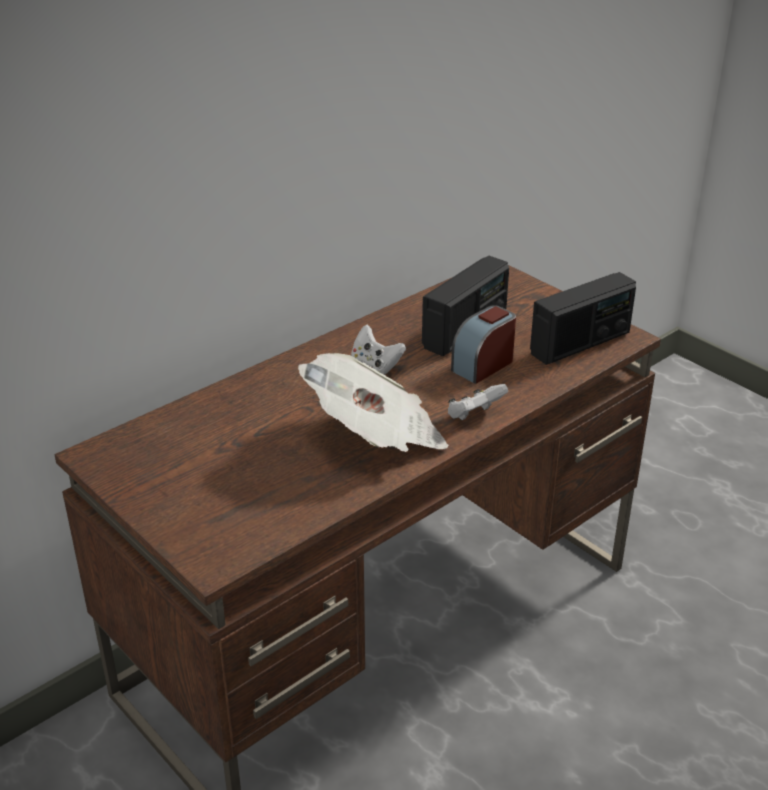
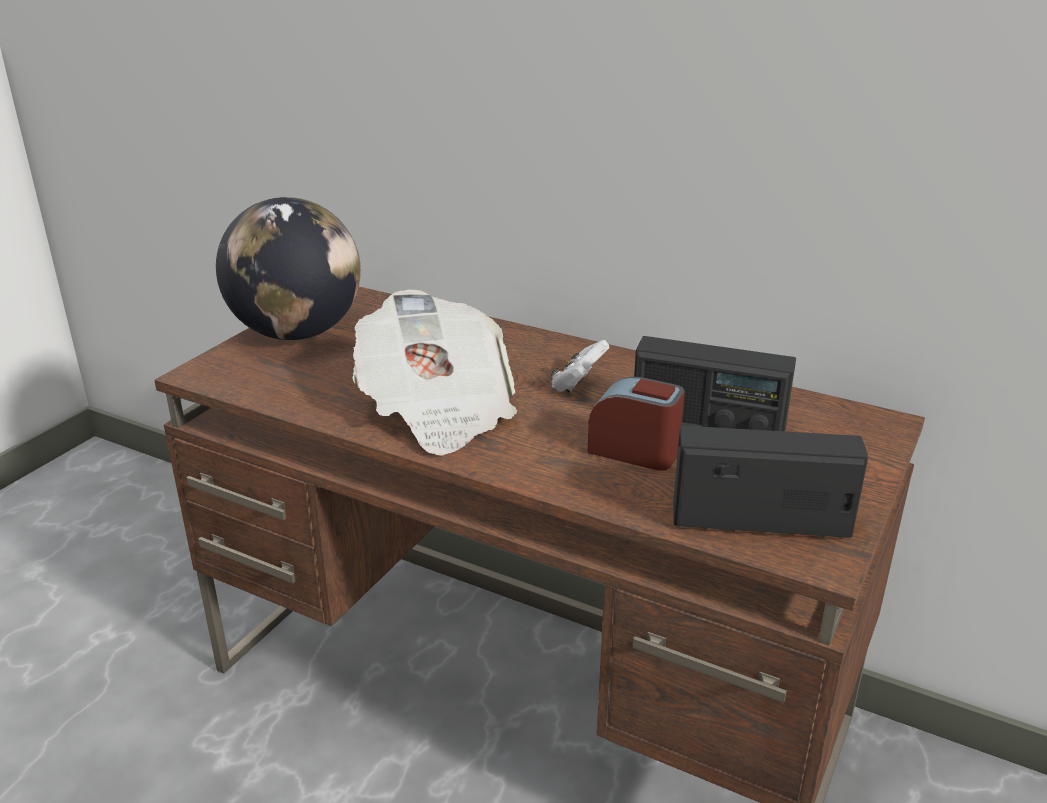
camera: 70 degrees right, 5 degrees down
white game controller [448,384,508,420] -> none
radio [530,272,636,365] -> radio turned 150 degrees clockwise [673,426,868,538]
none -> globe [216,197,361,340]

